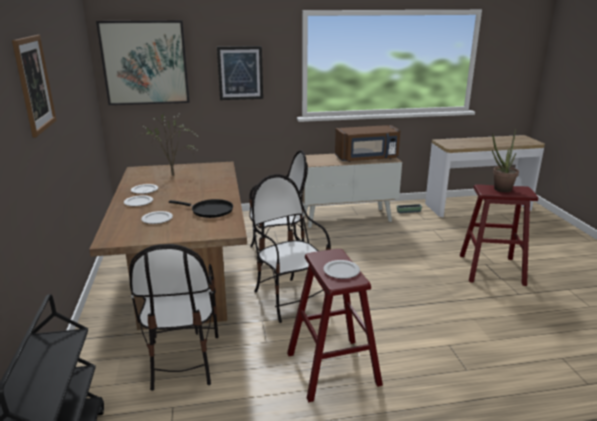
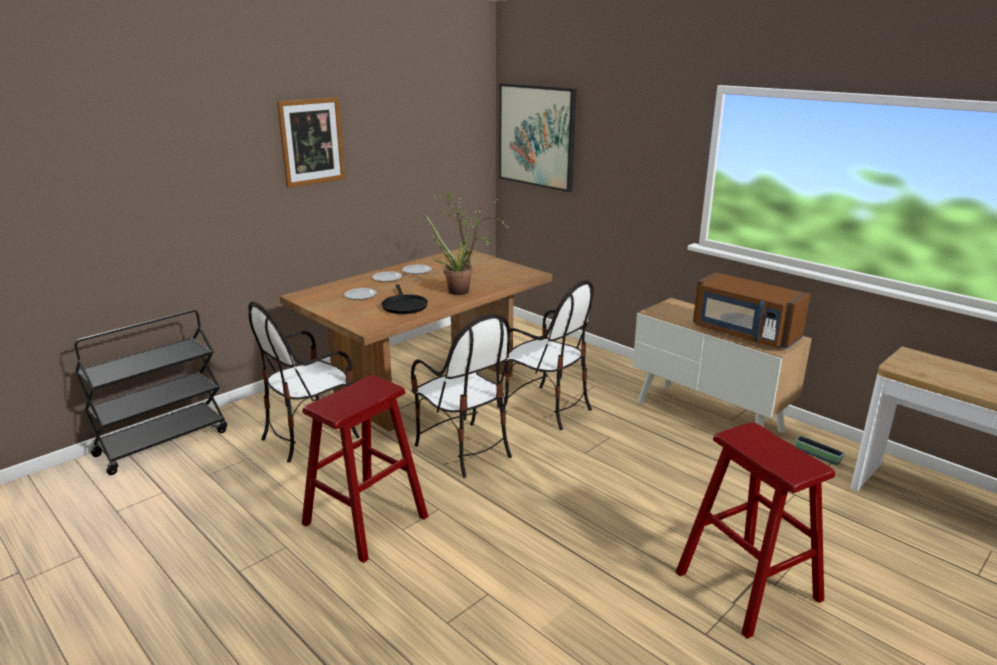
camera: 55 degrees right, 0 degrees up
picture [217,46,263,100] -> none
chair [252,174,331,323] -> chair turned 120 degrees clockwise [411,314,512,478]
plate [323,260,360,279] -> none
potted plant [492,129,519,192] -> potted plant moved to [424,214,473,295]

